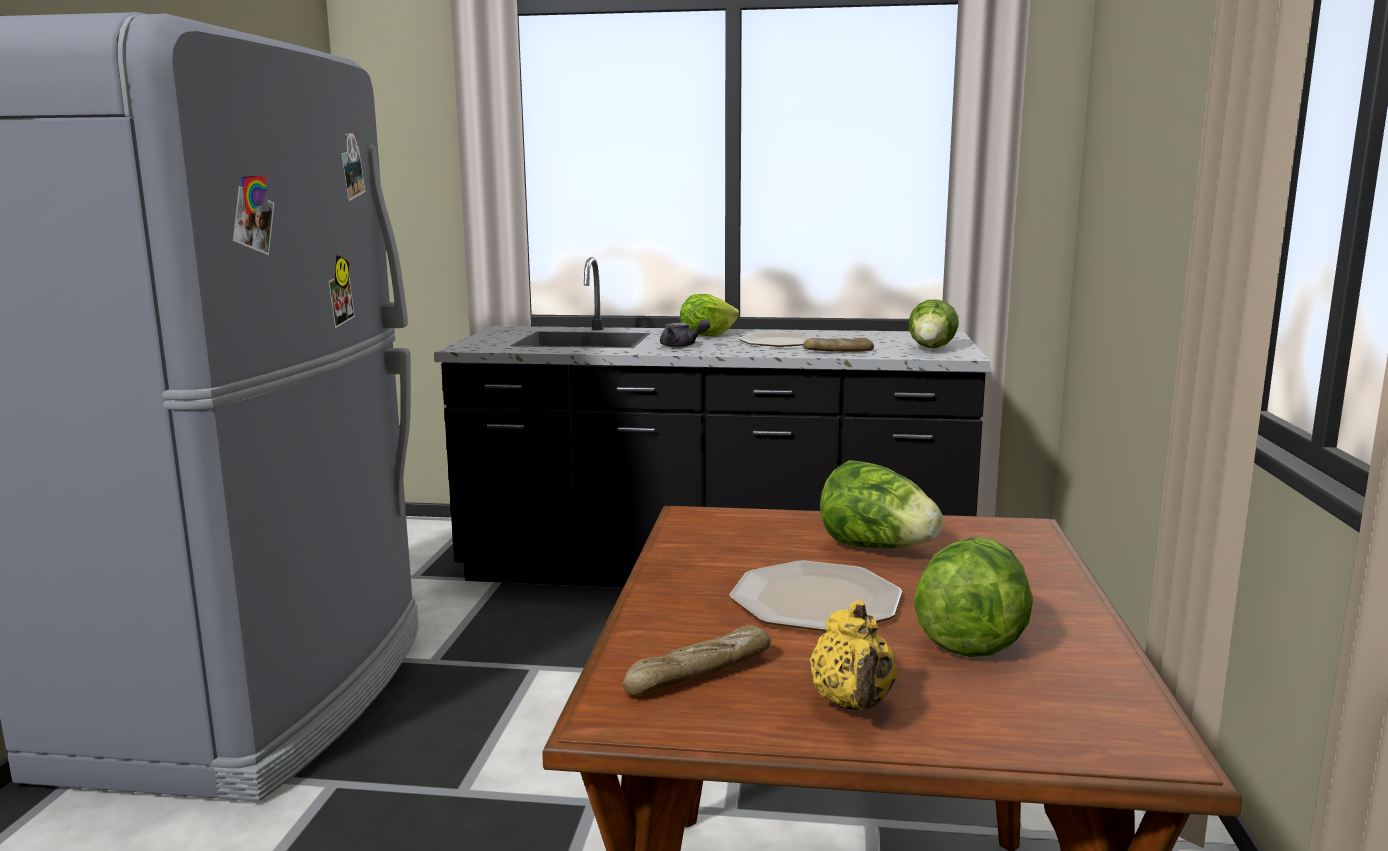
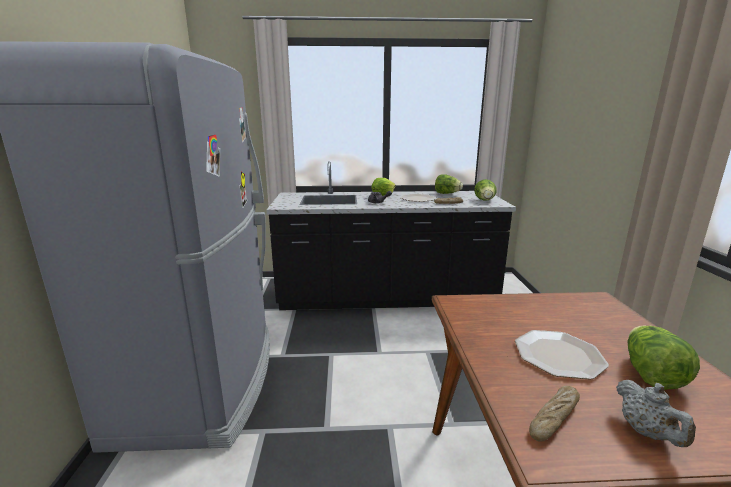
camera: 10 degrees left, 5 degrees up
yellow teapot [809,600,898,710] -> grey teapot [616,380,696,447]
lettuce [820,460,943,548] -> lettuce moved to [435,174,463,194]

